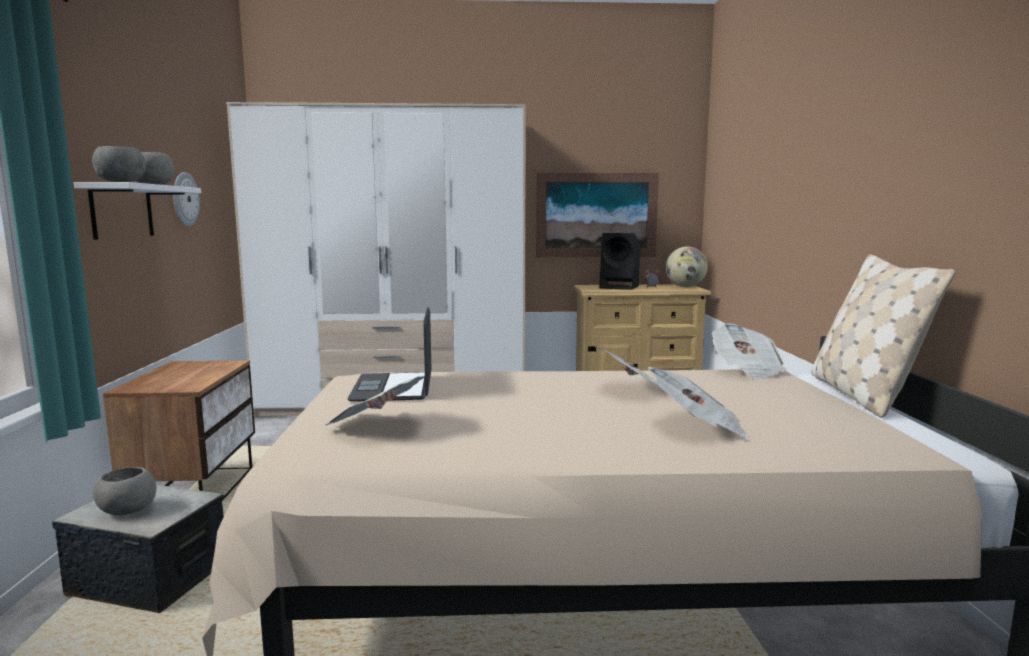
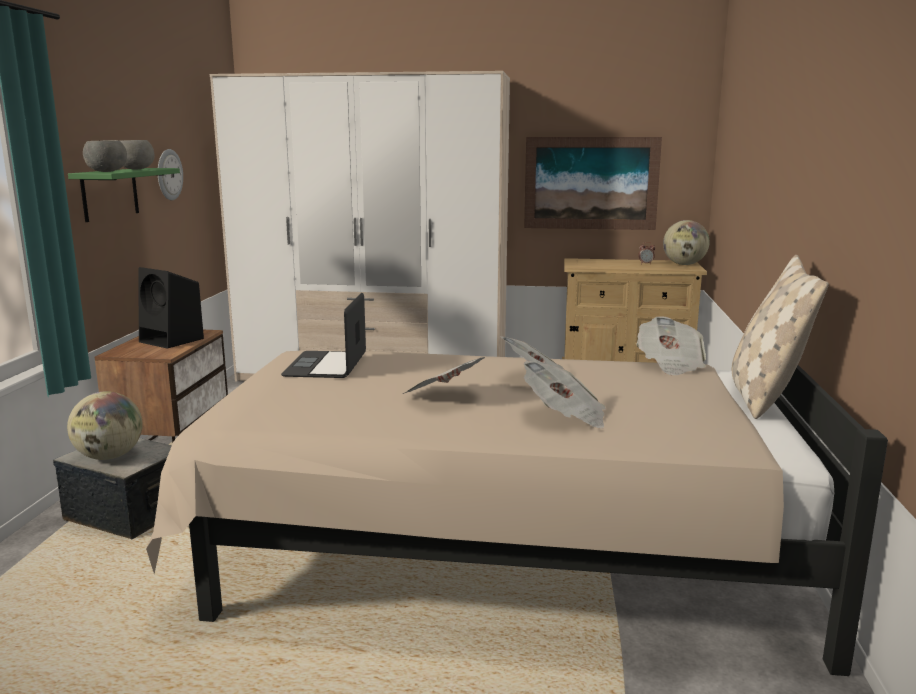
camera: 10 degrees right, 5 degrees up
white shelf [74,182,201,240] -> green shelf [68,168,180,222]
grey bowl [93,467,156,515] -> globe [67,391,143,460]
newspaper [326,376,425,425] -> newspaper moved to [402,357,485,394]
black speaker [599,233,640,290] -> black speaker moved to [139,267,204,349]

